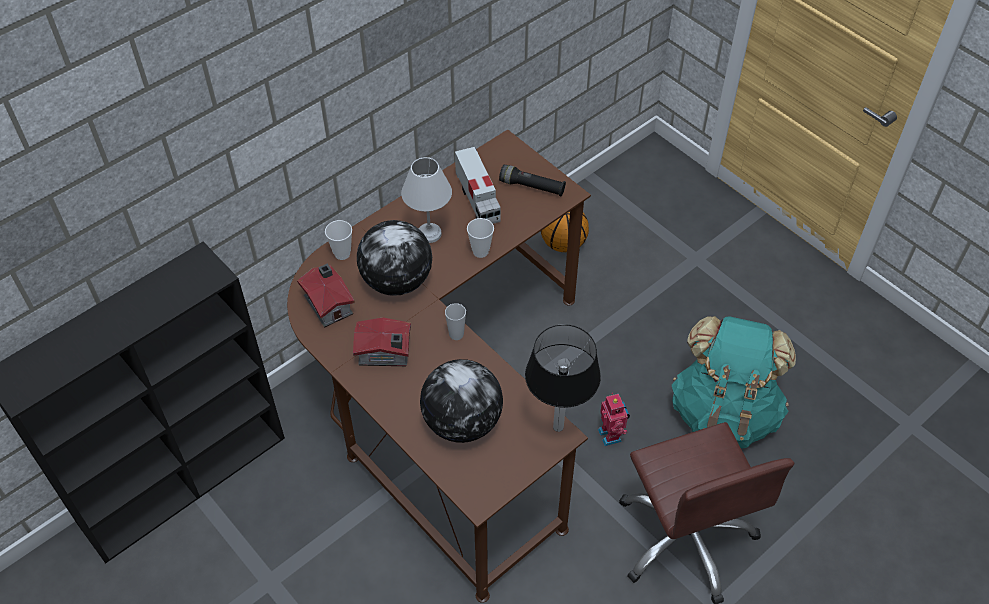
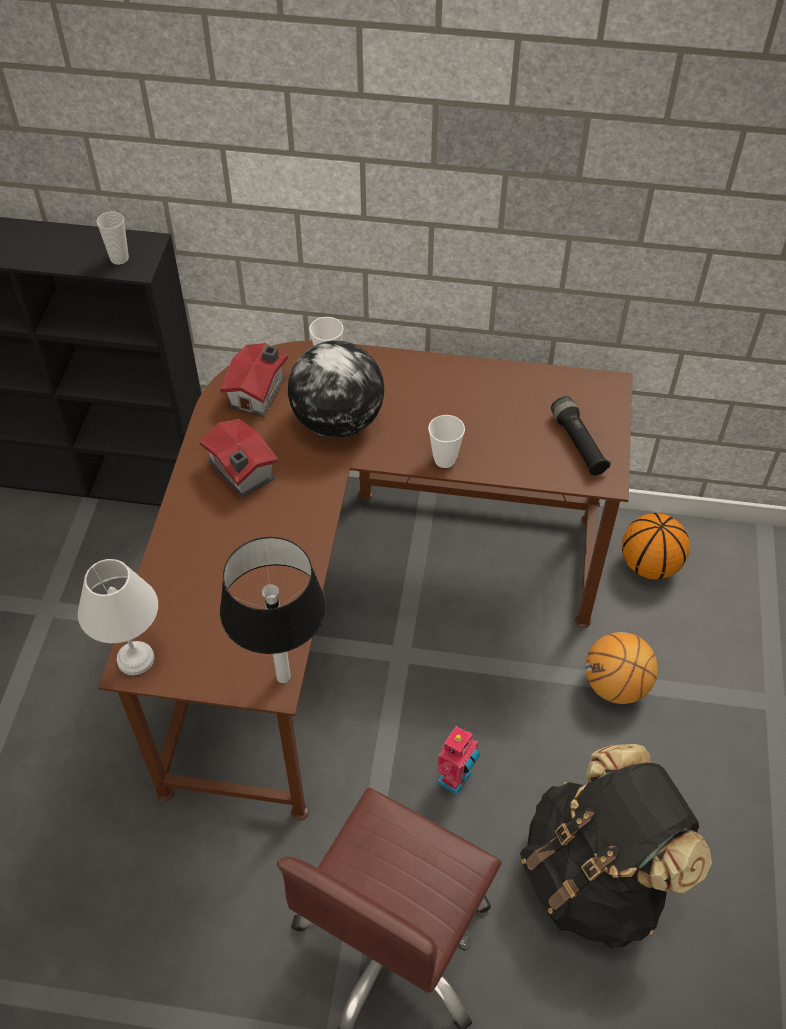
camera: 50 degrees right, 0 degrees up
white table lamp [401,157,452,243] -> white table lamp moved to [78,559,158,675]
globe [420,359,503,443] -> none
cup [445,303,466,340] -> cup moved to [97,211,129,265]
toy truck [455,147,501,224] -> none
turquoise backpack [672,316,796,448] -> black backpack [520,744,712,948]
none -> basketball [585,632,658,704]

